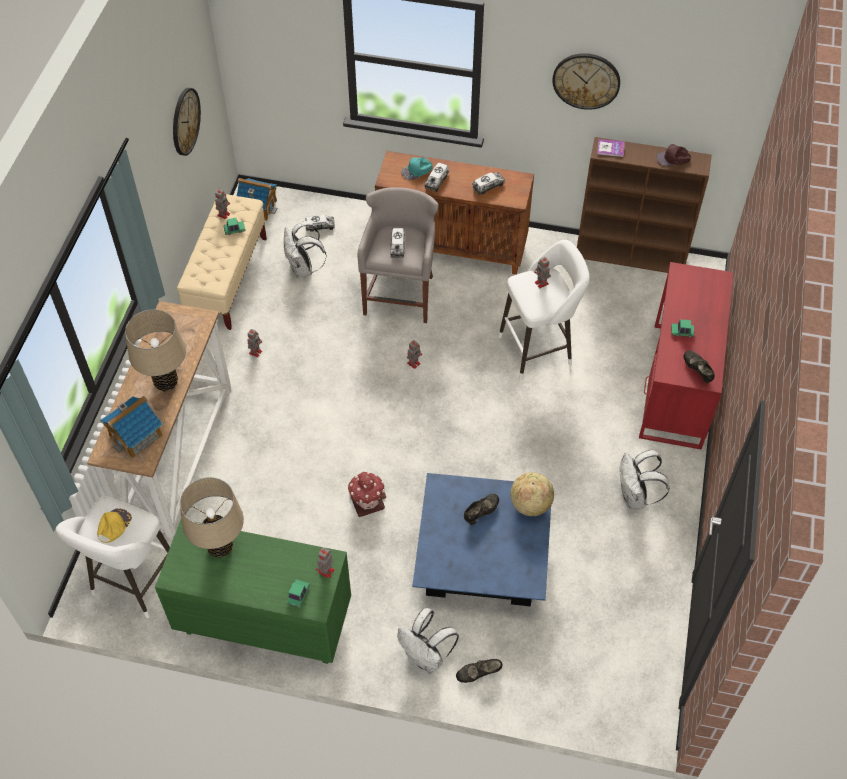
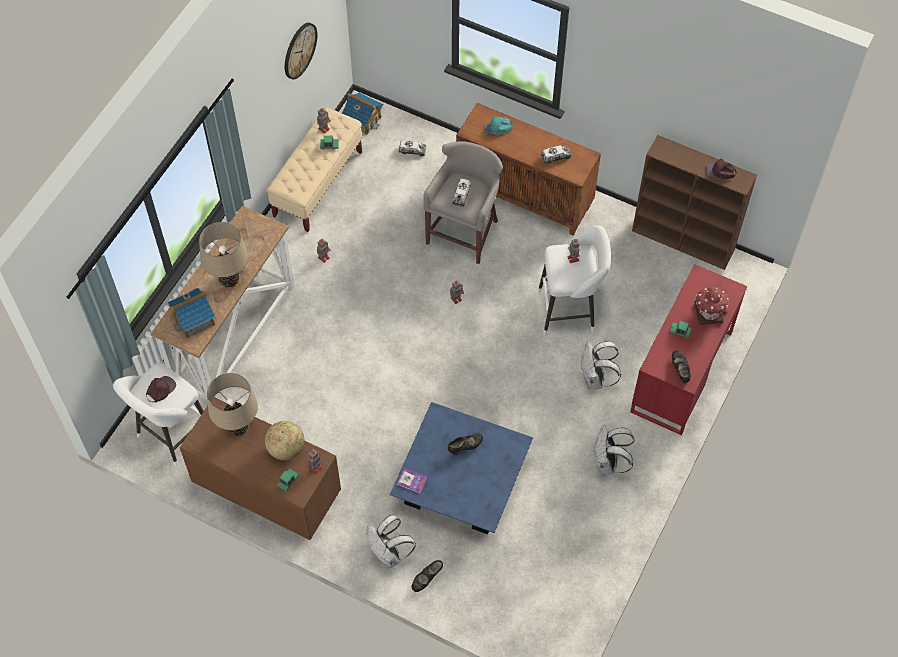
camera: 15 degrees right, 5 degrees up
yellow cap [97,509,132,543] -> brown cap [146,376,176,402]
green dresser [155,519,351,664] -> brown dresser [179,397,341,540]
white backpack [284,221,327,278] -> white backpack moved to [581,341,621,389]
toy house [348,472,386,517] -> toy house moved to [694,286,729,325]
toy truck [424,162,449,192] -> none
black shoe [456,659,503,683] -> black shoe turned 45 degrees counterclockwise [411,560,443,592]
globe [510,473,554,516] -> globe moved to [265,421,304,460]
wall clock [552,53,620,110] -> none
book [597,139,625,157] -> book moved to [397,468,427,493]

